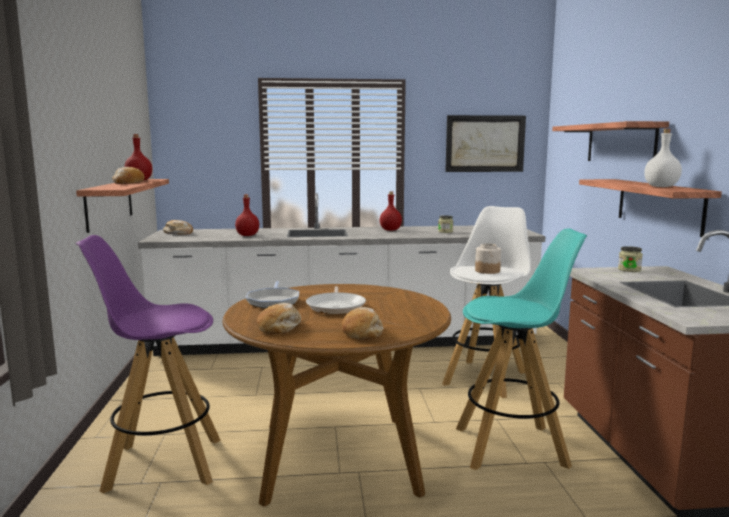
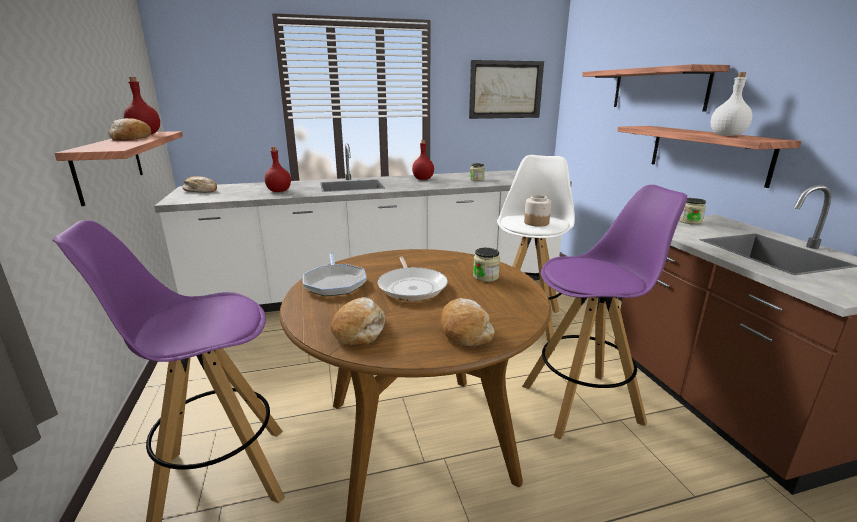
camera: 10 degrees left, 10 degrees up
turquoise stool [456,228,587,470] -> purple stool [522,185,687,440]
none -> jar [473,248,500,282]

